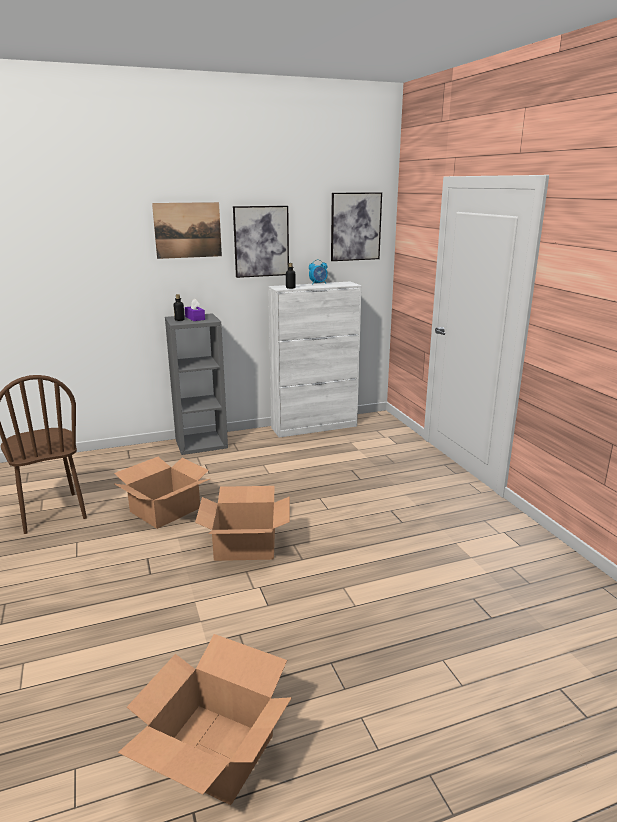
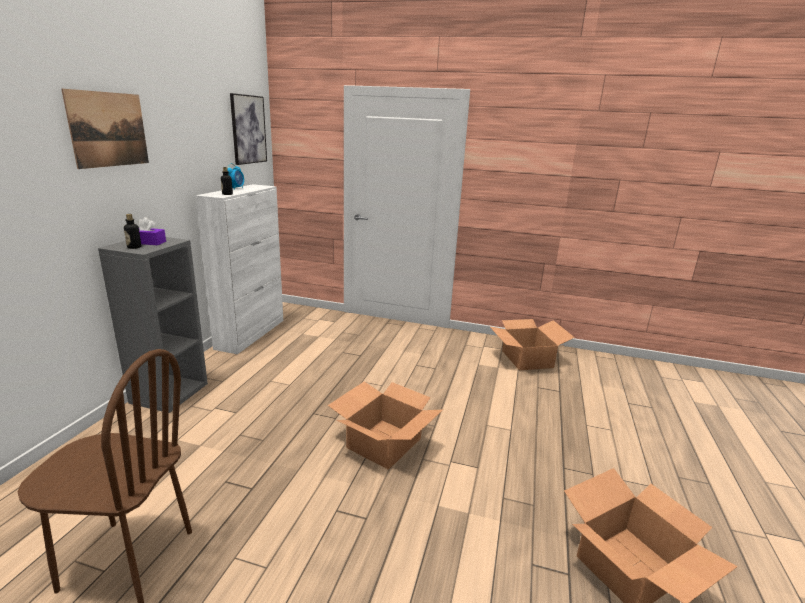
camera: 55 degrees left, 0 degrees up
cardboard box [114,457,210,529] -> cardboard box moved to [489,319,575,370]
picture [233,206,289,278] -> none

